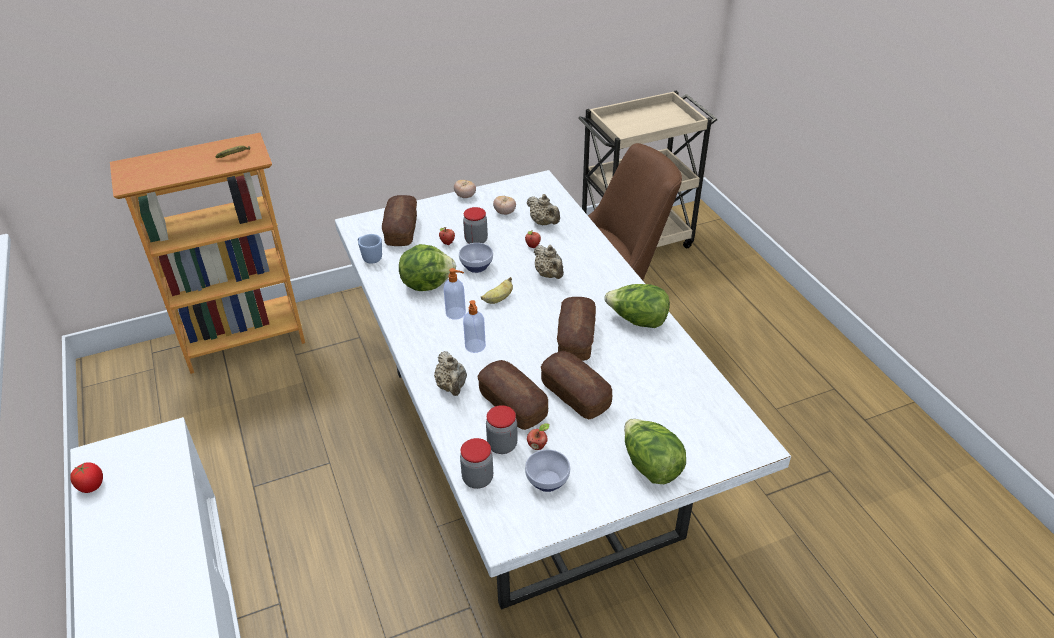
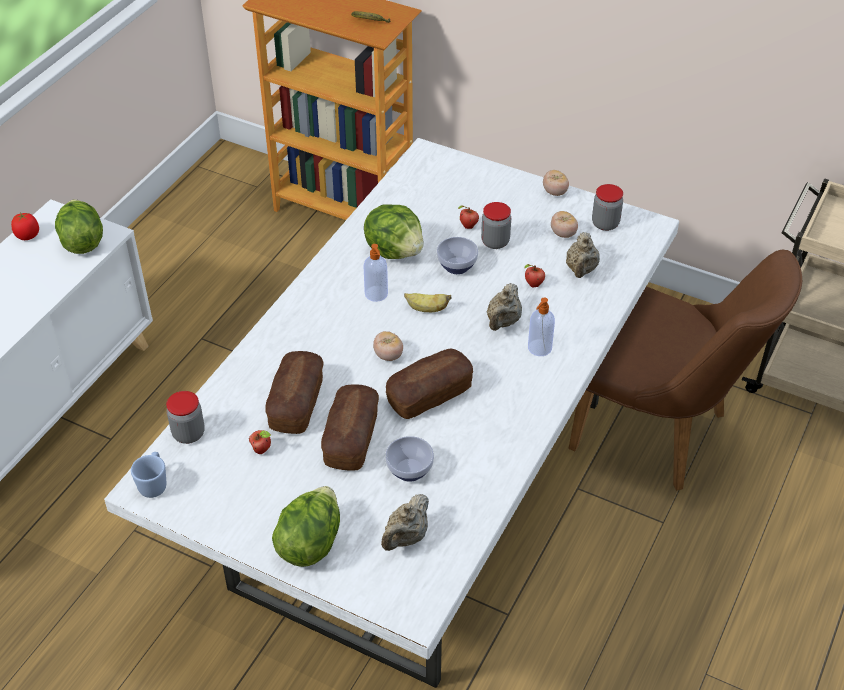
camera: 50 degrees right, 5 degrees up
blue mug [358,234,382,264] -> blue mug moved to [131,452,166,498]
bread [382,195,417,246] -> none
beige teapot [434,351,467,396] -> beige teapot moved to [381,494,429,551]
soap dispenser [463,300,486,353] -> soap dispenser moved to [528,298,555,356]
jar [486,405,518,454] -> jar moved to [592,184,623,231]
bowl [525,449,570,492] -> bowl moved to [385,436,434,482]
lettuce [605,284,670,328] -> lettuce moved to [55,199,103,254]
none -> tomato [373,331,403,361]

